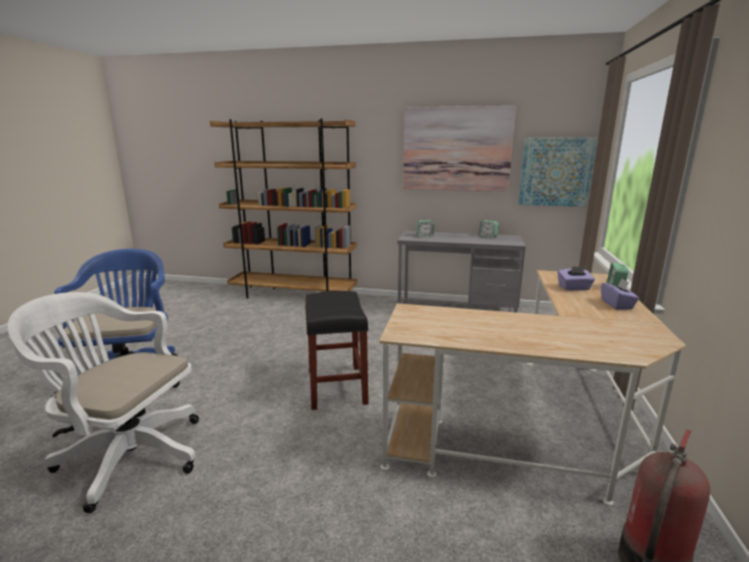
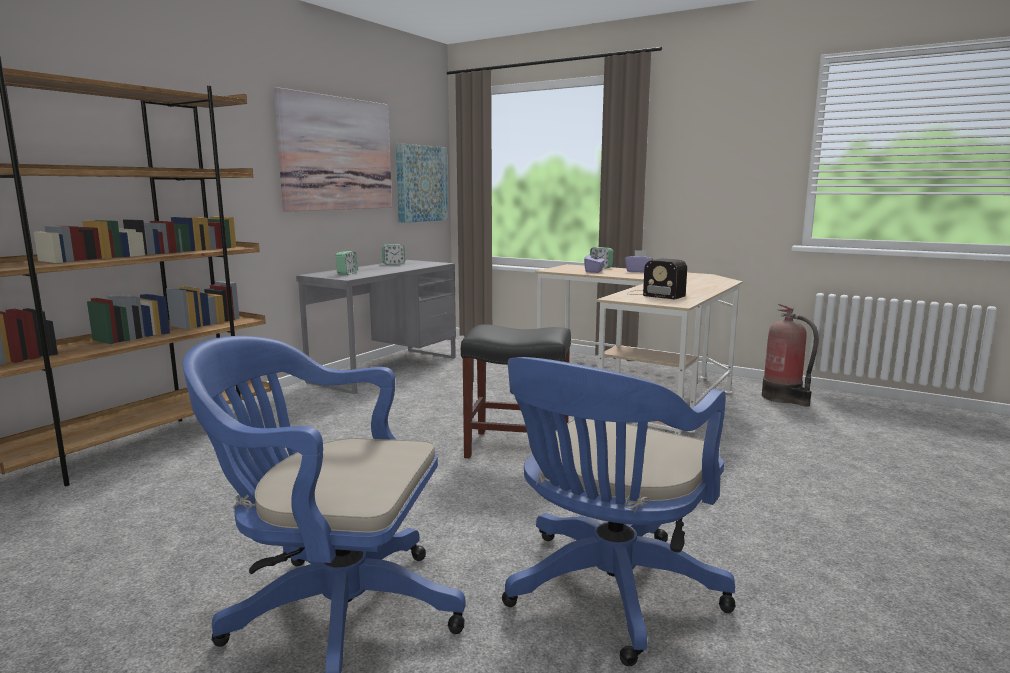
camera: 70 degrees left, 5 degrees down
white office chair [8,292,199,513] -> blue office chair [502,357,736,666]
none -> radio [627,258,687,300]

